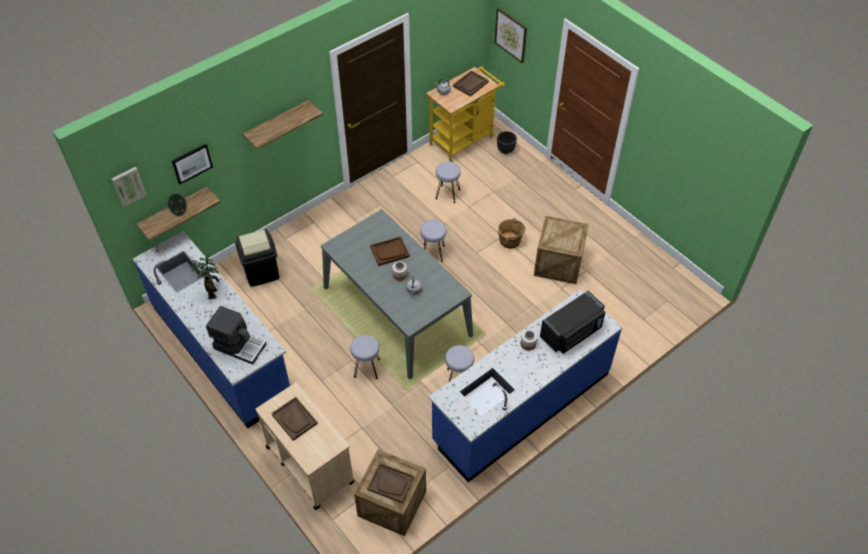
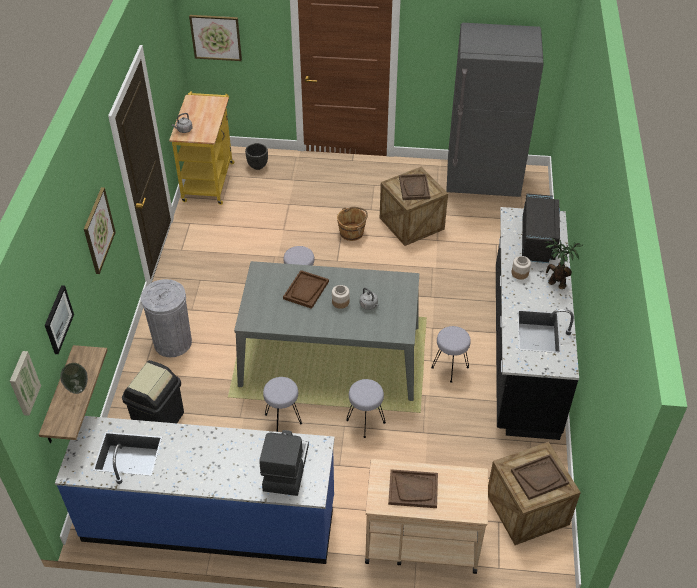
camera: 45 degrees left, 5 degrees down
potted plant [190,254,219,299] -> potted plant moved to [544,238,583,289]
coffee machine [206,306,266,364] -> coffee machine turned 60 degrees counterclockwise [259,430,309,496]
shelf [243,100,323,149] -> picture [84,187,116,274]
blue counter [429,290,623,482] -> black counter [496,207,579,440]
grey stool [436,162,461,203] -> grey stool moved to [263,377,302,432]
brown tray [453,71,489,97] -> brown tray moved to [399,174,430,200]
none -> grey trash can [141,279,192,357]
none -> grey fridge [446,23,544,197]

